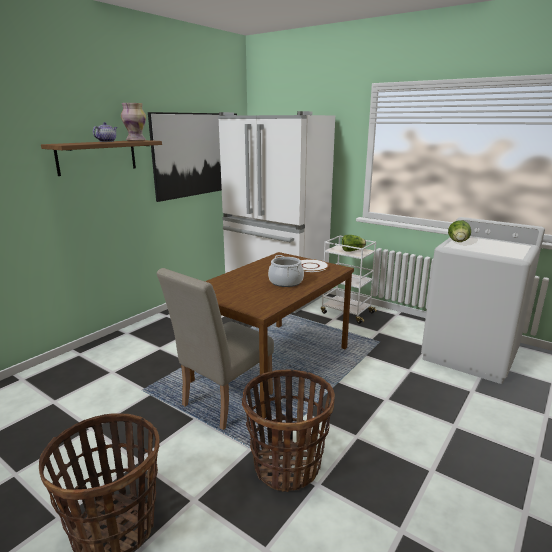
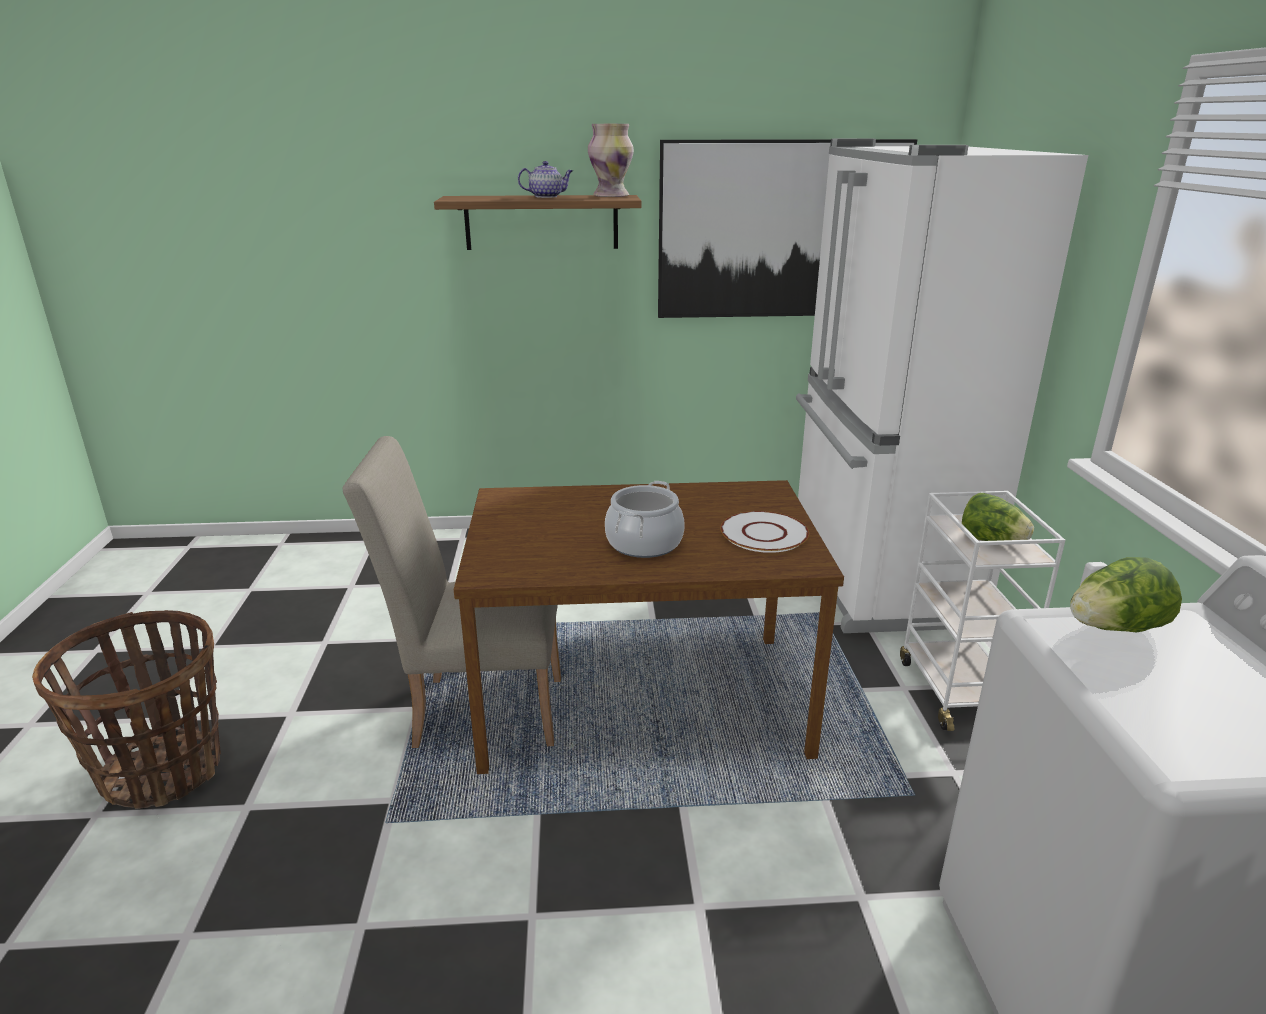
camera: 50 degrees right, 5 degrees up
basket [242,369,335,492] -> none

